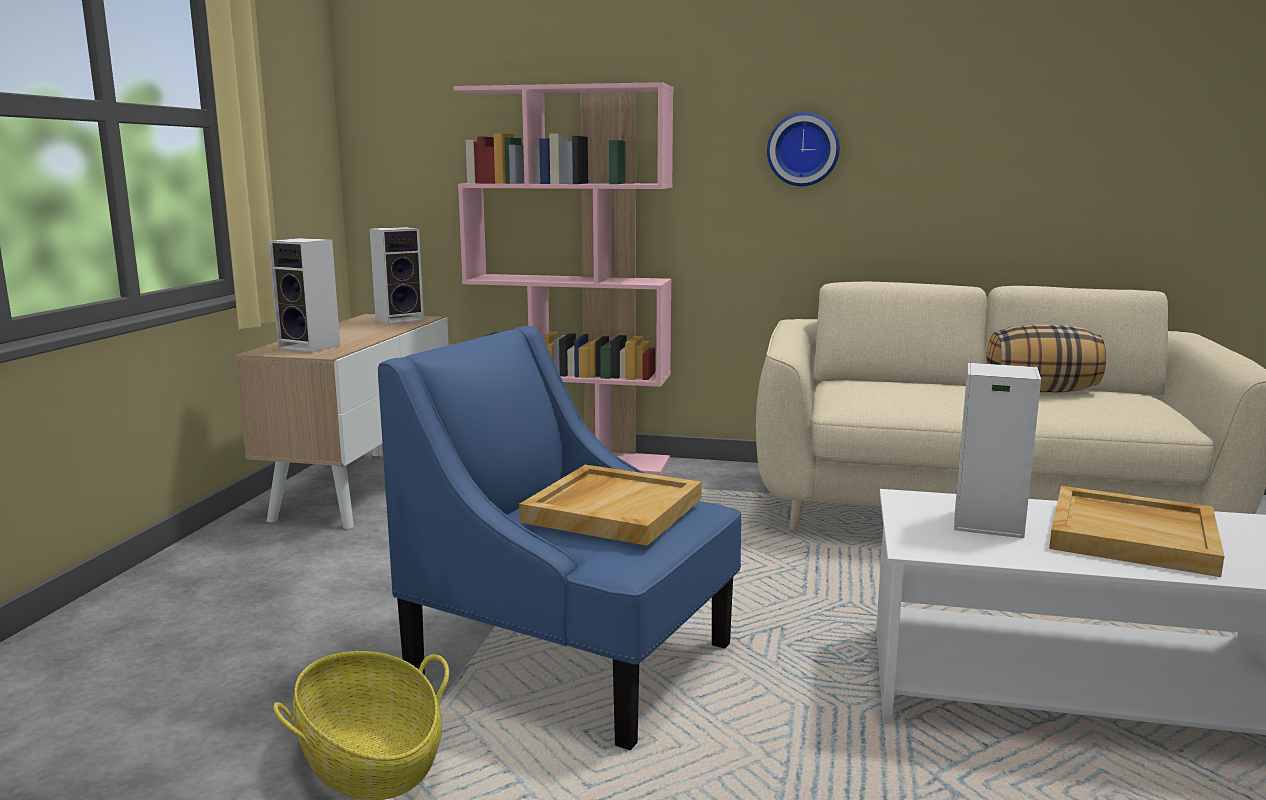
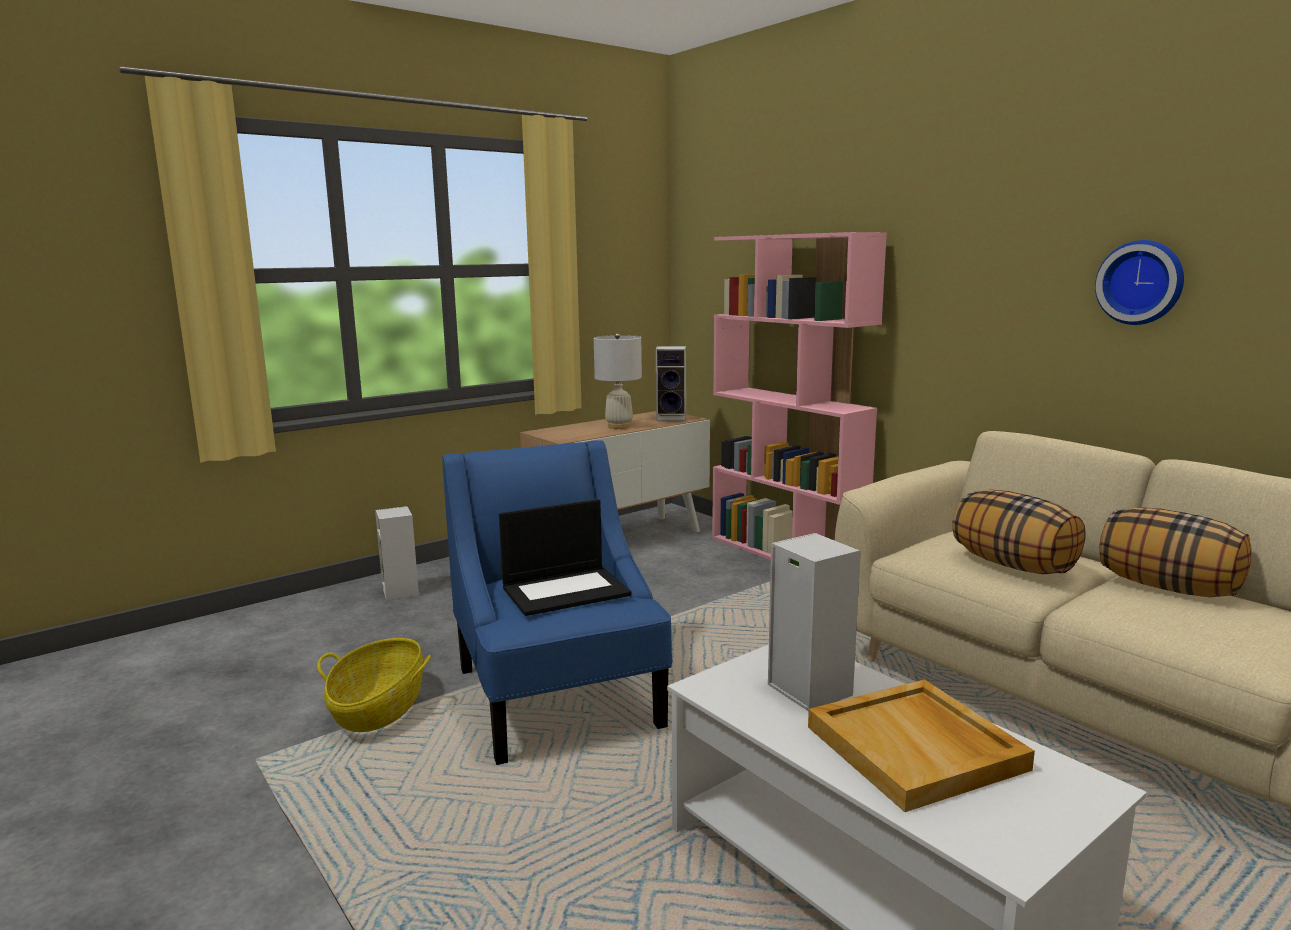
camera: 40 degrees right, 0 degrees up
speaker [268,238,340,353] -> speaker moved to [375,506,419,601]
beige tray [519,465,702,546] -> laptop [499,499,631,616]
wall clock [767,112,840,186] -> wall clock moved to [1095,240,1184,325]
none -> white table lamp [594,333,642,429]
none -> pillow [952,490,1085,574]

